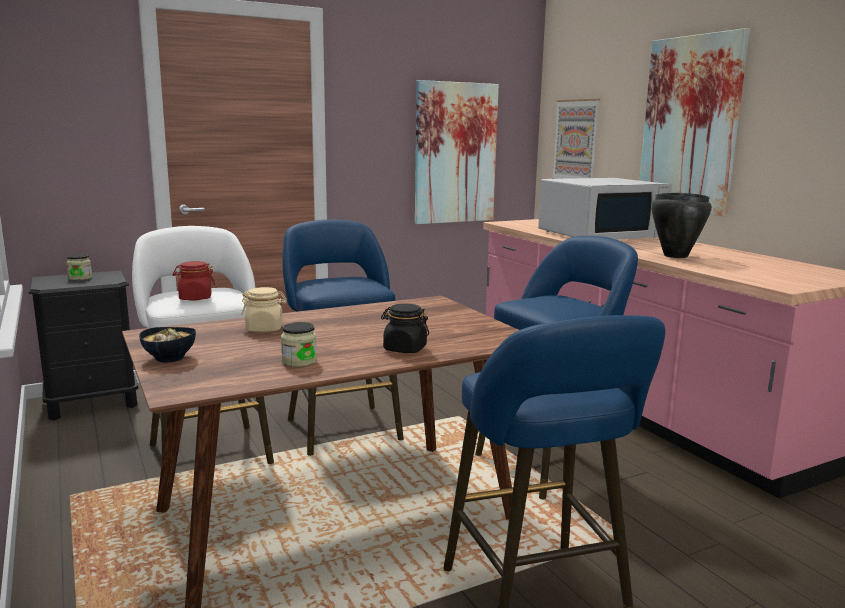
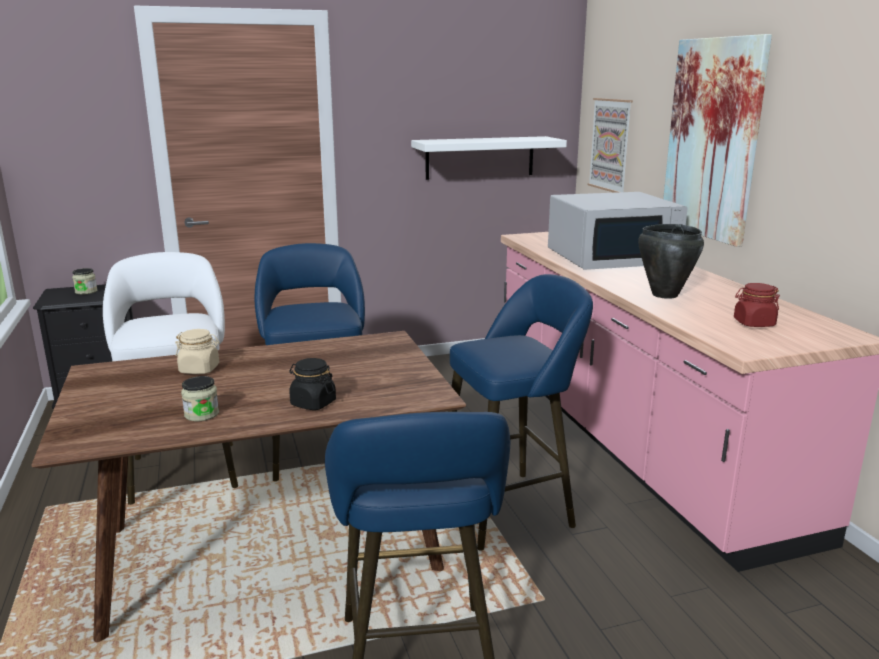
camera: 10 degrees right, 5 degrees up
bowl [139,327,196,362] -> none
red jar [172,261,215,300] -> red jar moved to [734,283,780,327]
picture [415,80,499,224] -> white shelf [411,136,567,180]

